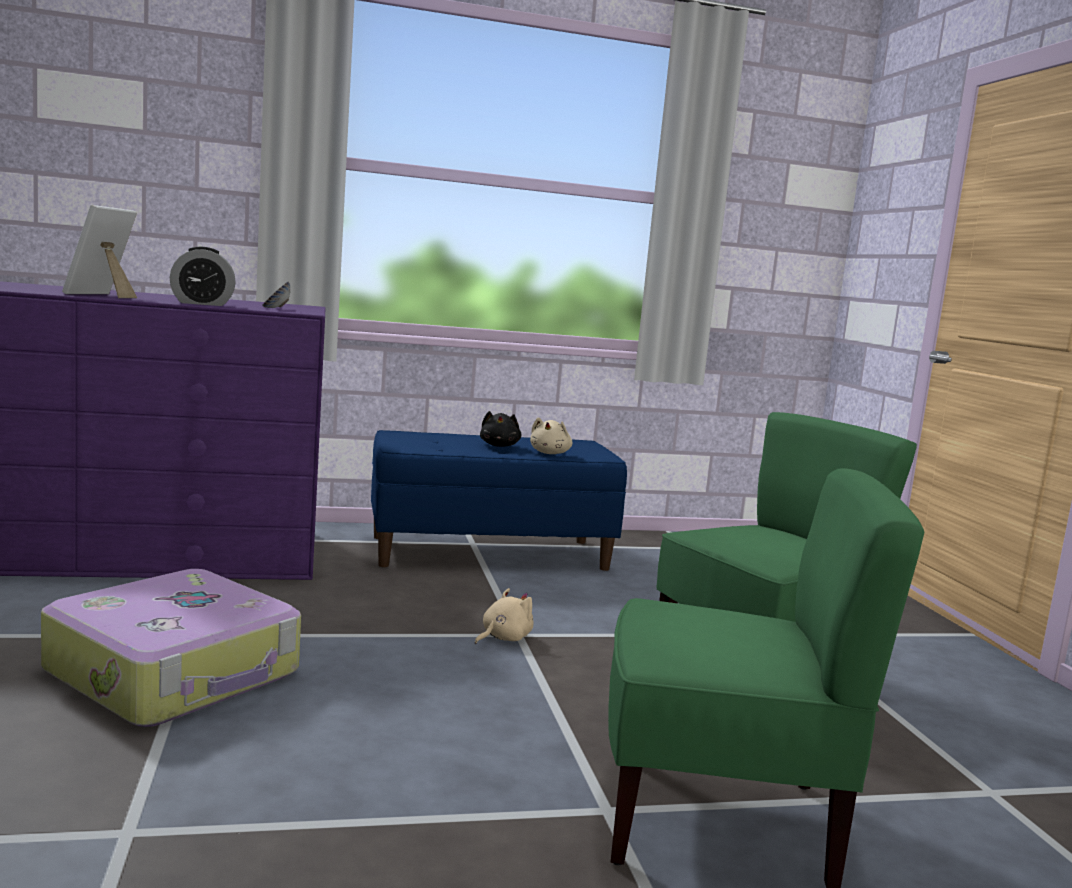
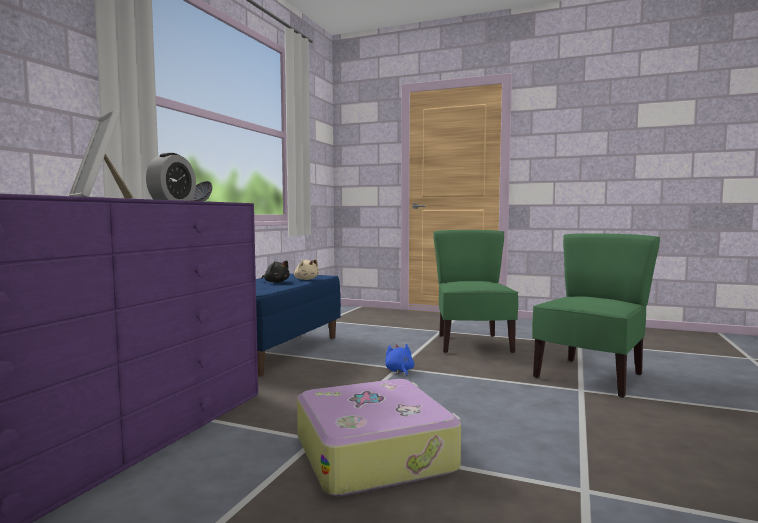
camera: 55 degrees left, 5 degrees down
beige plush toy [475,588,533,644] -> blue plush toy [385,344,414,376]

